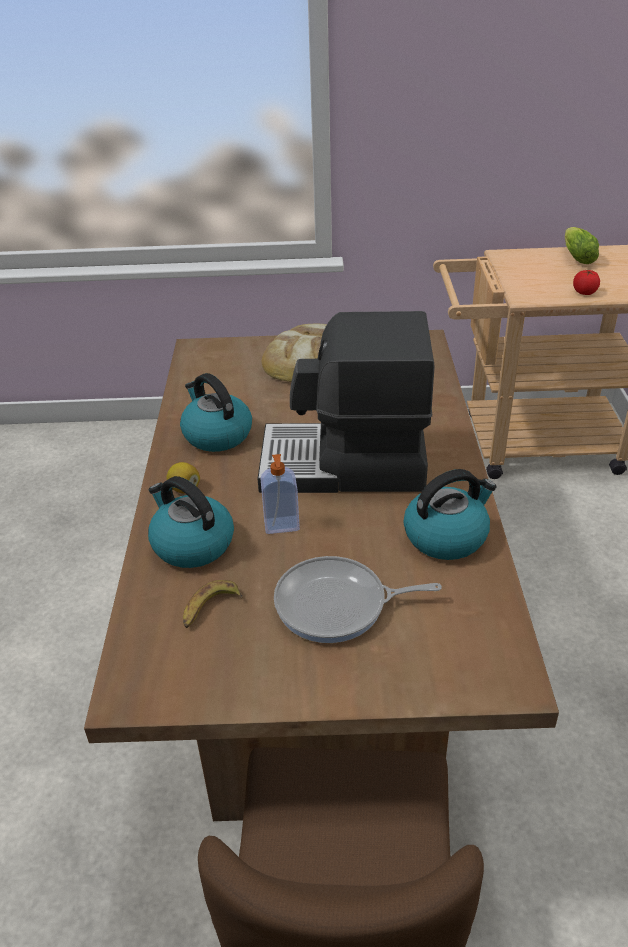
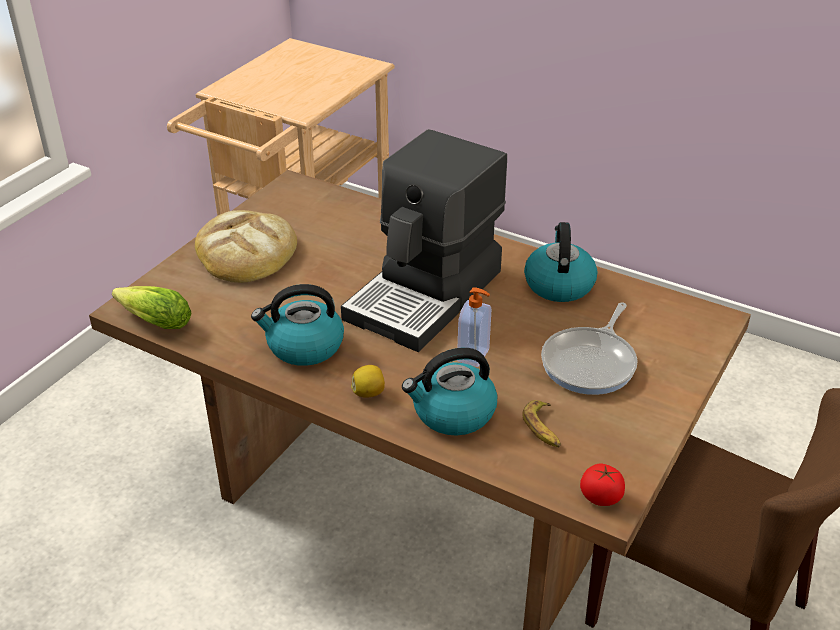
camera: 60 degrees left, 0 degrees up
lettuce [565,227,599,264] -> lettuce moved to [112,286,191,329]
tomato [573,270,600,295] -> tomato moved to [580,464,625,506]

